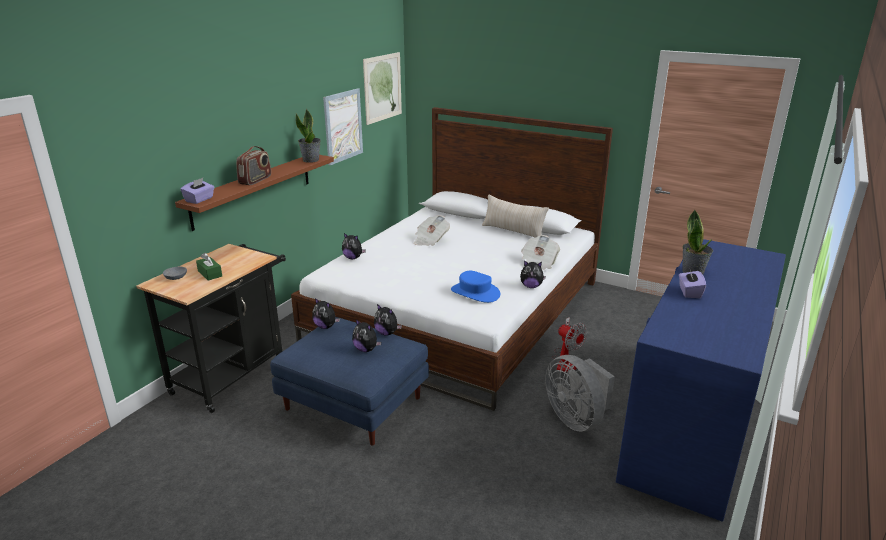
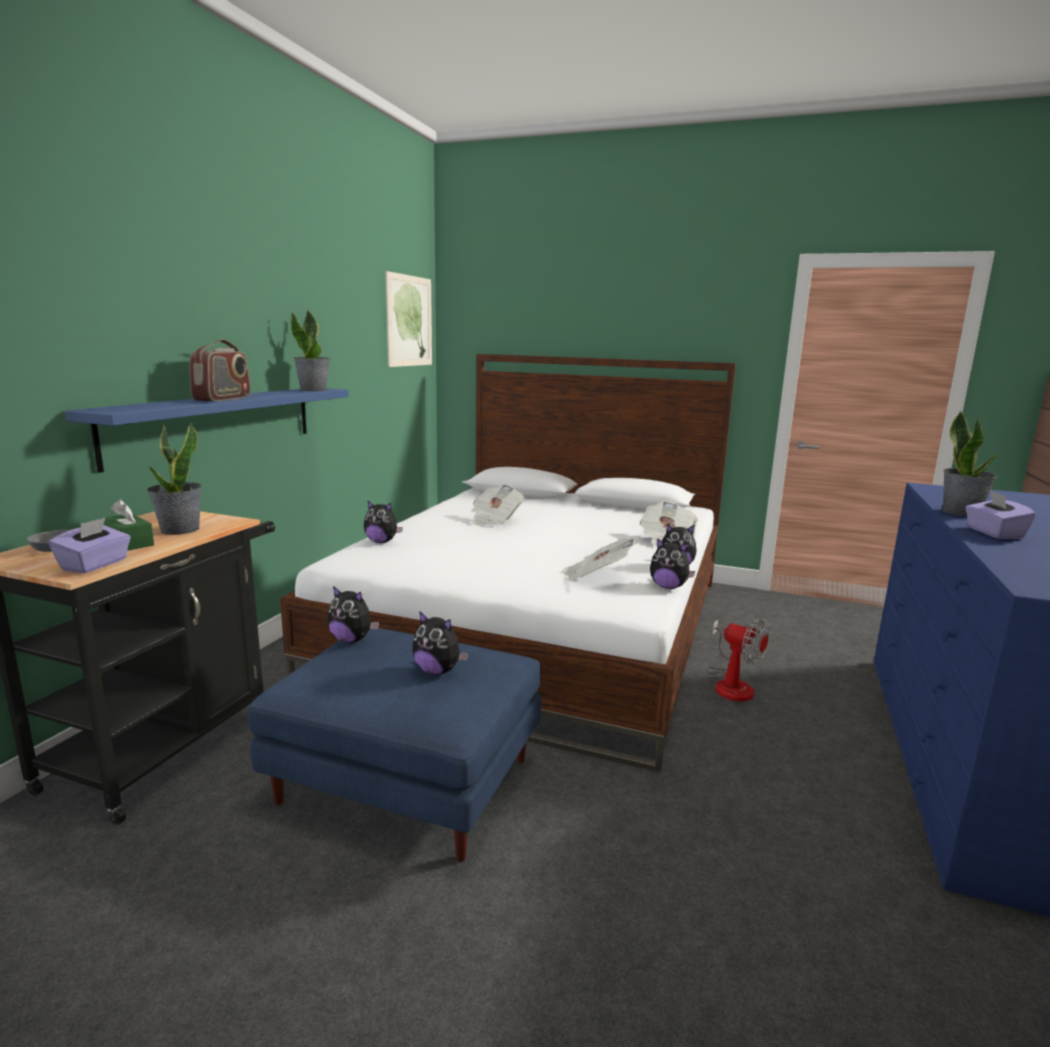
camera: 10 degrees left, 10 degrees down
brown shelf [175,155,334,231] -> blue shelf [65,388,349,473]
purple tissue box [180,178,214,204] -> purple tissue box moved to [49,517,131,573]
picture [323,88,363,165] -> none
plush toy [374,304,402,336] -> plush toy moved to [650,538,695,589]
blue hat [451,271,500,303] -> newspaper [563,538,637,580]
beige pillow [482,195,549,237] -> none
grey fan [545,355,615,431] -> none
none -> potted plant [147,422,202,535]

